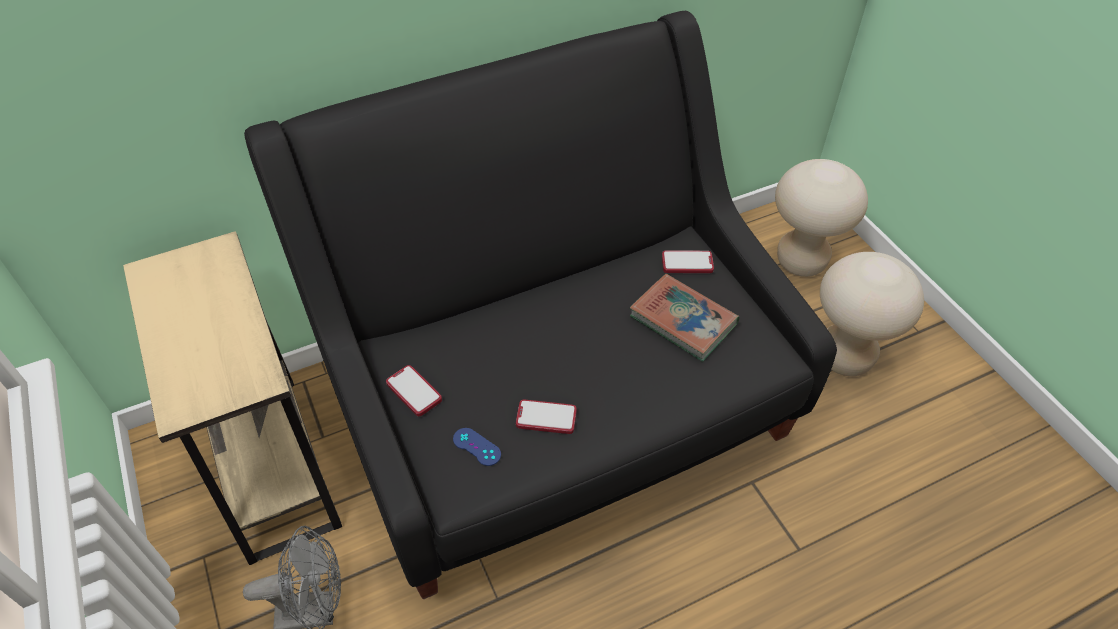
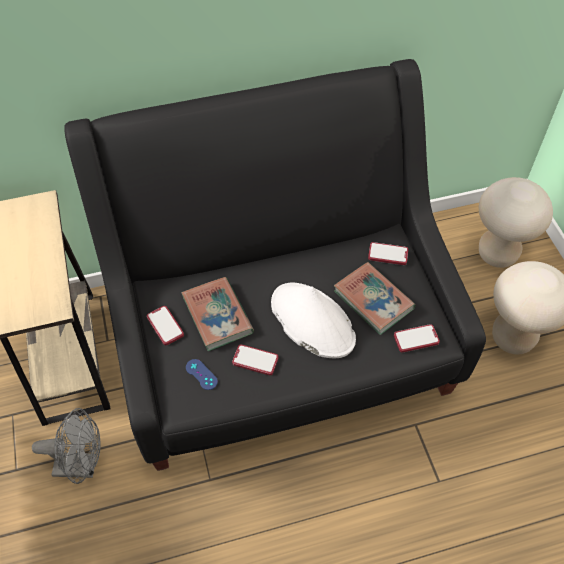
camera: 10 degrees right, 5 degrees up
none -> book [182,277,254,351]
none -> white hat [271,283,356,358]
none -> phone [394,324,440,353]

